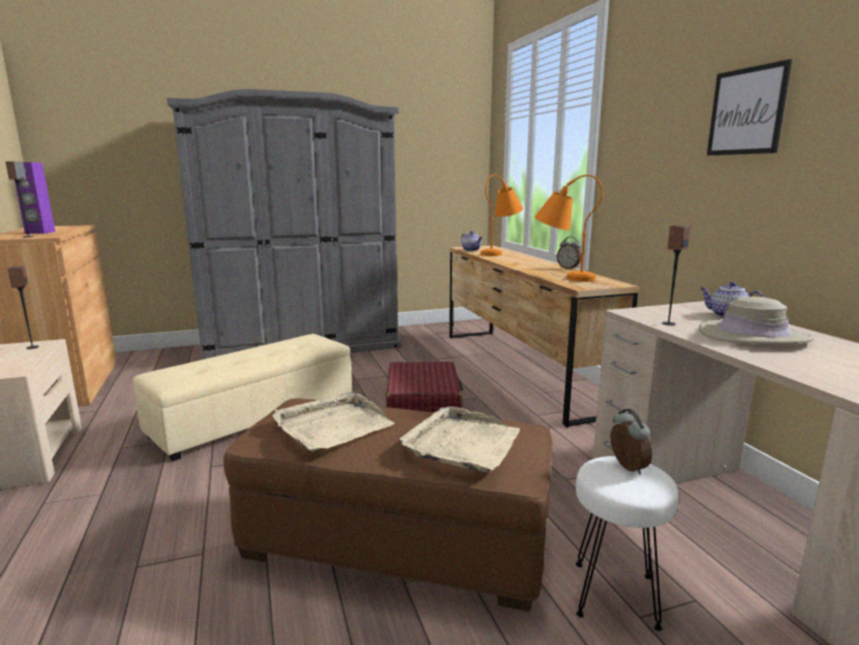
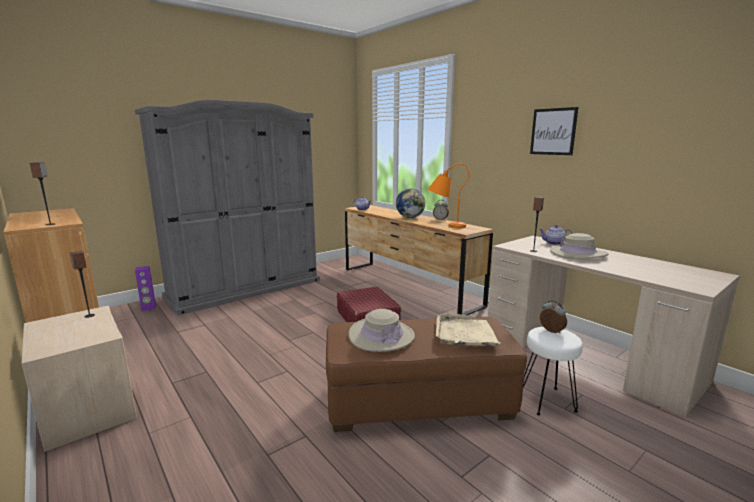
camera: 20 degrees left, 0 degrees up
purple speaker [15,162,55,234] -> purple speaker moved to [135,266,156,311]
beige ottoman [133,334,352,461] -> none
beige tray [272,392,395,452] -> beige hat [349,309,415,352]
orange table lamp [480,174,523,256] -> none
none -> globe [396,188,425,218]

